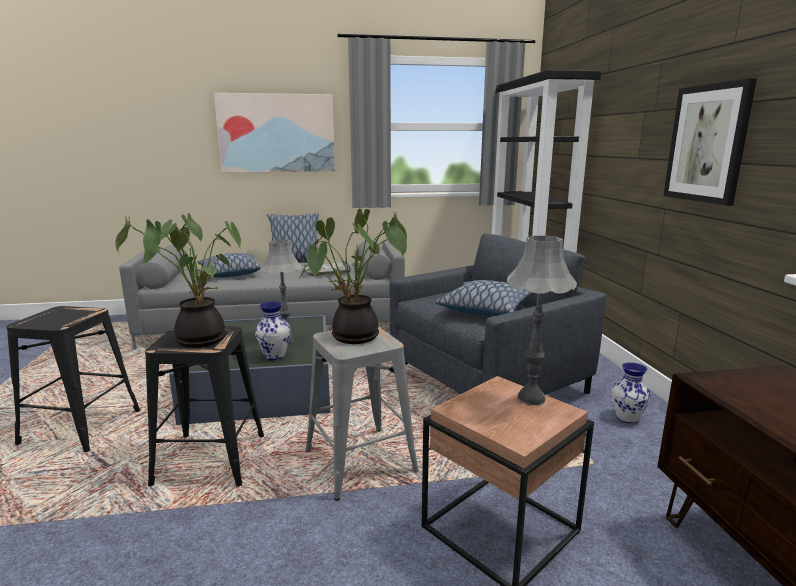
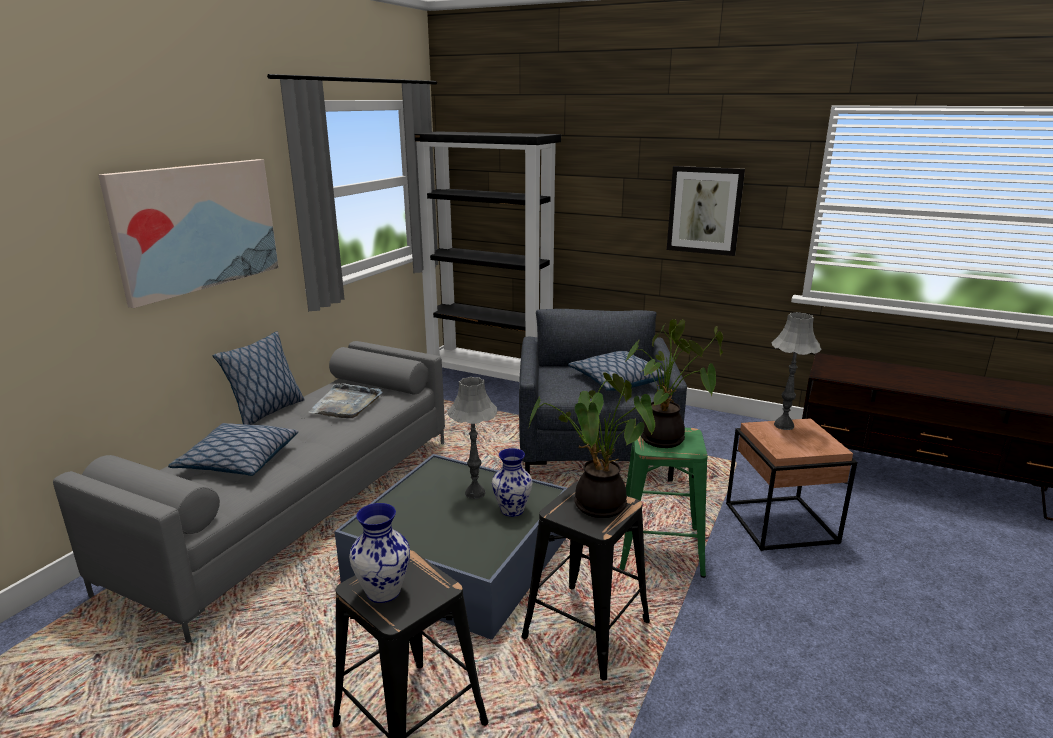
camera: 55 degrees left, 5 degrees up
grey stool [305,327,419,501] -> green stool [620,428,708,578]
vase [612,362,651,423] -> vase moved to [349,503,410,603]

